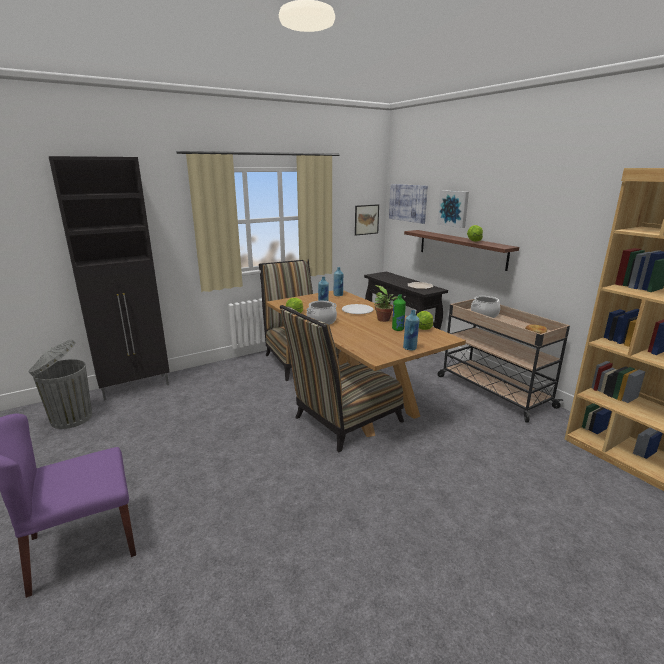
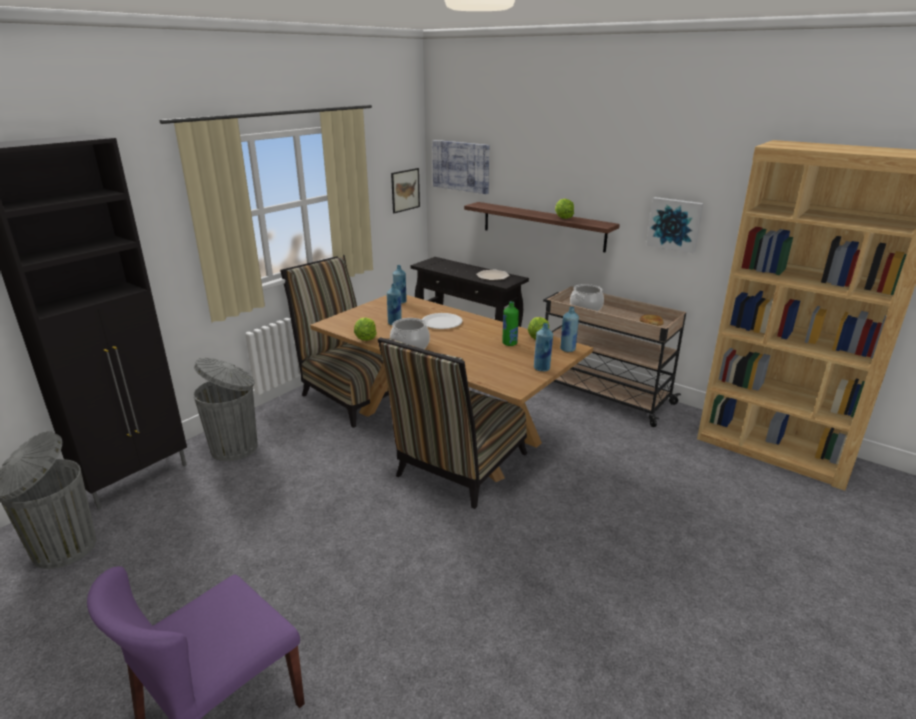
camera: 20 degrees left, 5 degrees up
potted plant [374,285,398,322] -> none
picture [437,190,469,228] -> picture moved to [646,197,703,253]
none -> grey trash can [193,358,258,461]
none -> blue bottle [560,307,579,352]

